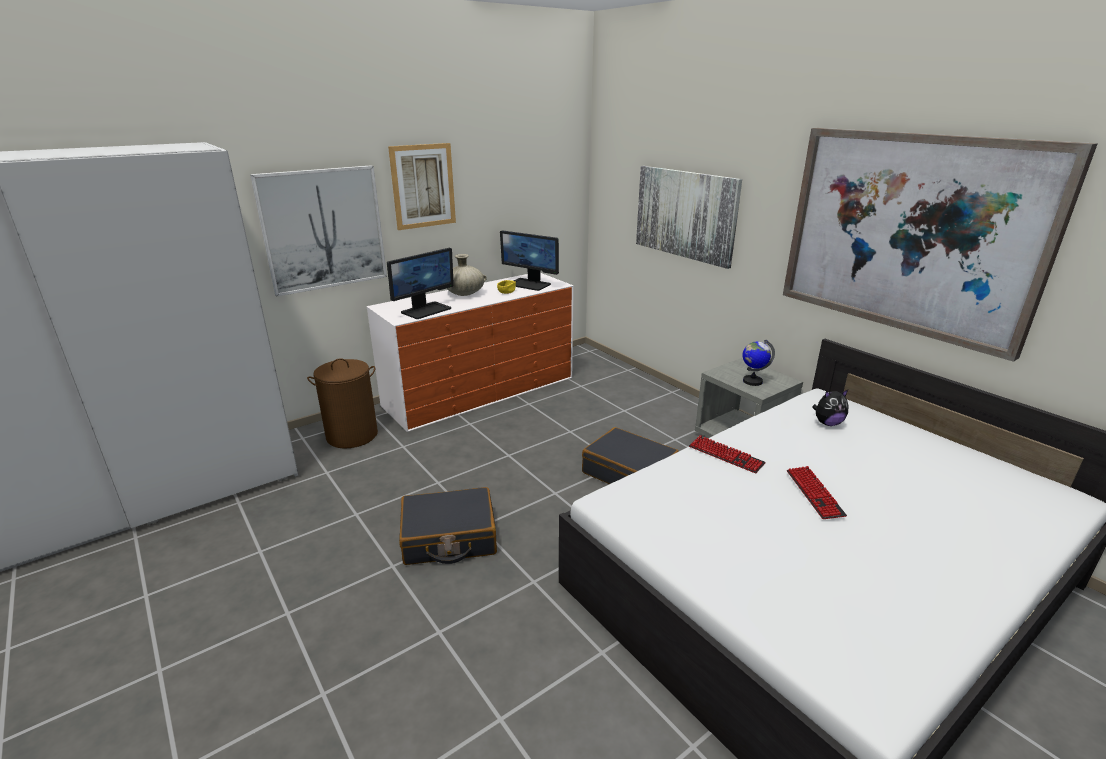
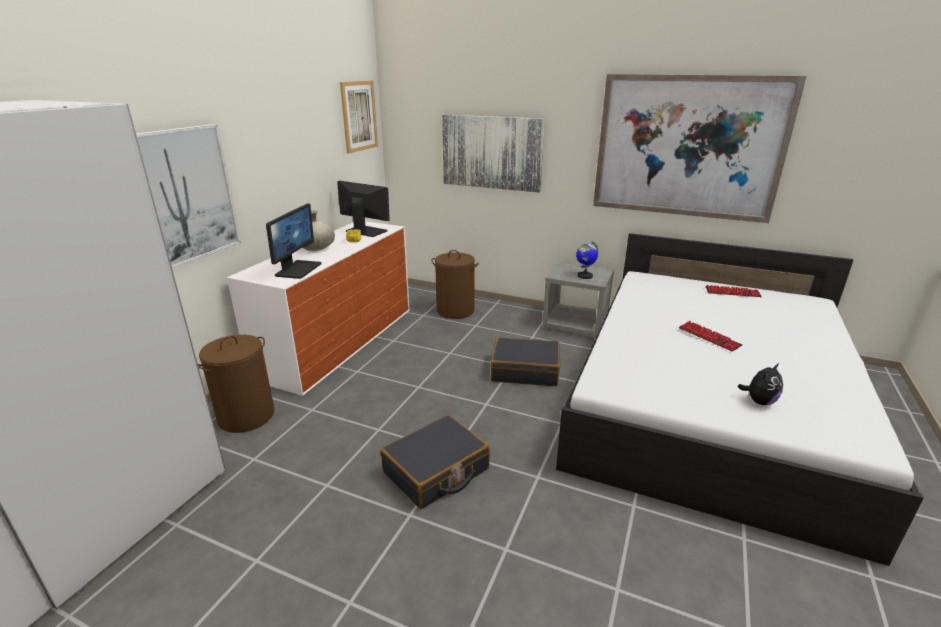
camera: 30 degrees left, 0 degrees up
picture [388,143,456,230] -> picture moved to [340,81,378,154]
monitor [500,230,559,291] -> monitor turned 150 degrees counterclockwise [337,181,390,237]
keyboard [689,435,766,473] -> keyboard moved to [706,285,762,297]
plush toy [812,390,849,426] -> plush toy moved to [738,363,783,405]
none -> brown laundry basket [431,250,479,319]

